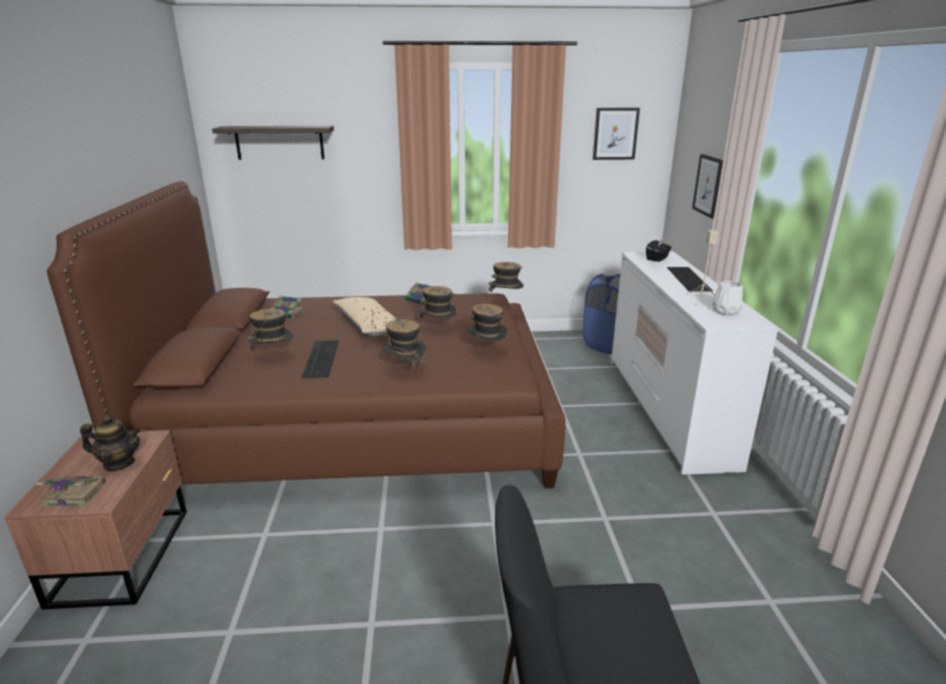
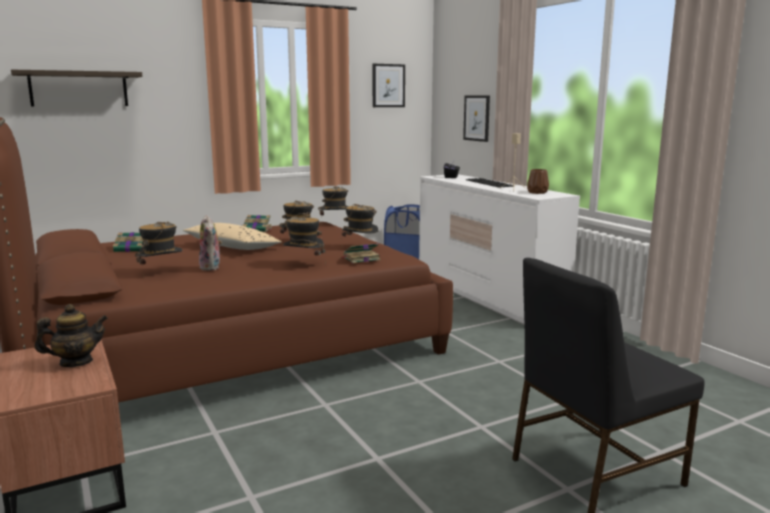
camera: 25 degrees left, 10 degrees down
book [37,476,105,506] -> book moved to [340,243,380,263]
keyboard [302,340,339,378] -> plush toy [199,215,222,271]
white vase [713,281,743,315] -> brown vase [527,169,549,194]

